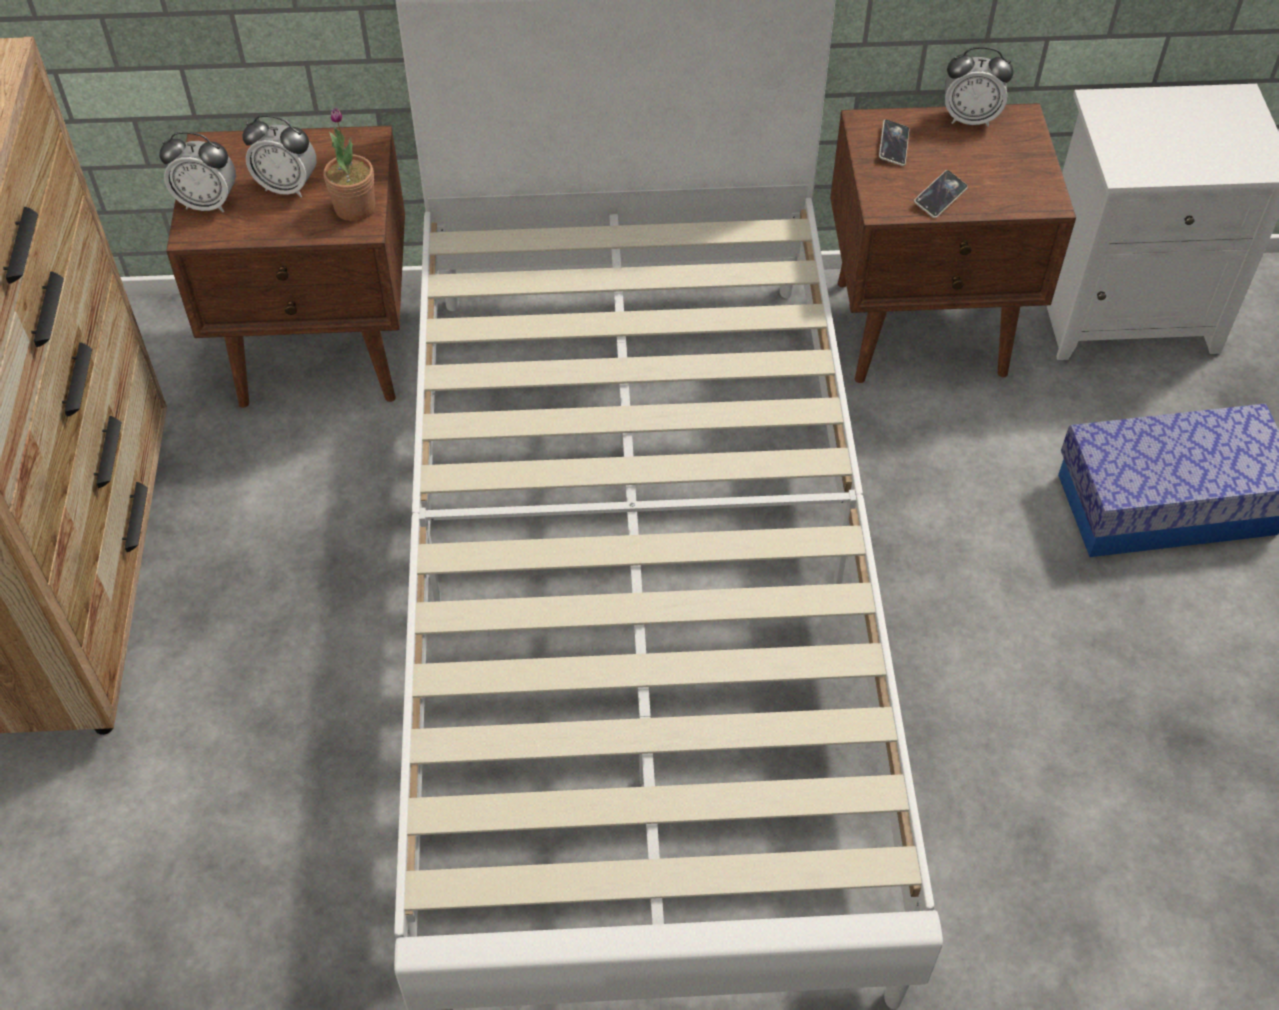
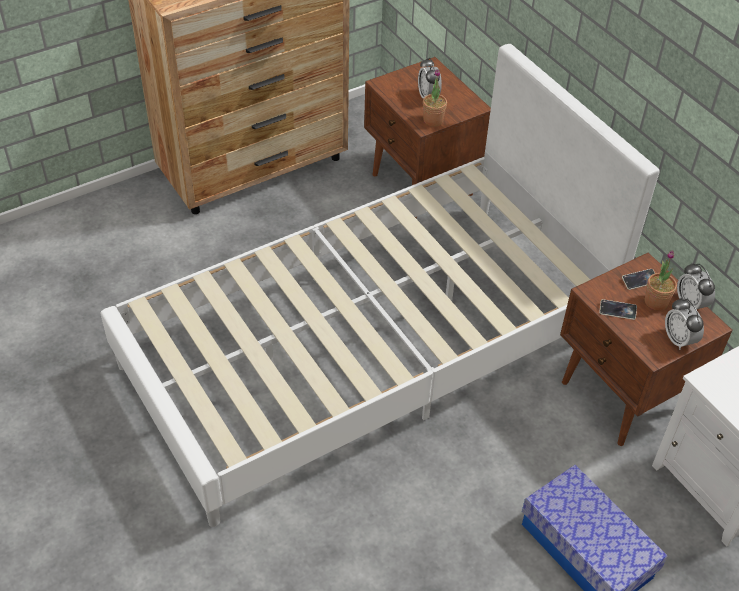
camera: 60 degrees right, 5 degrees down
alarm clock [159,132,236,212] -> alarm clock moved to [665,298,704,350]
none -> potted plant [645,250,677,311]

